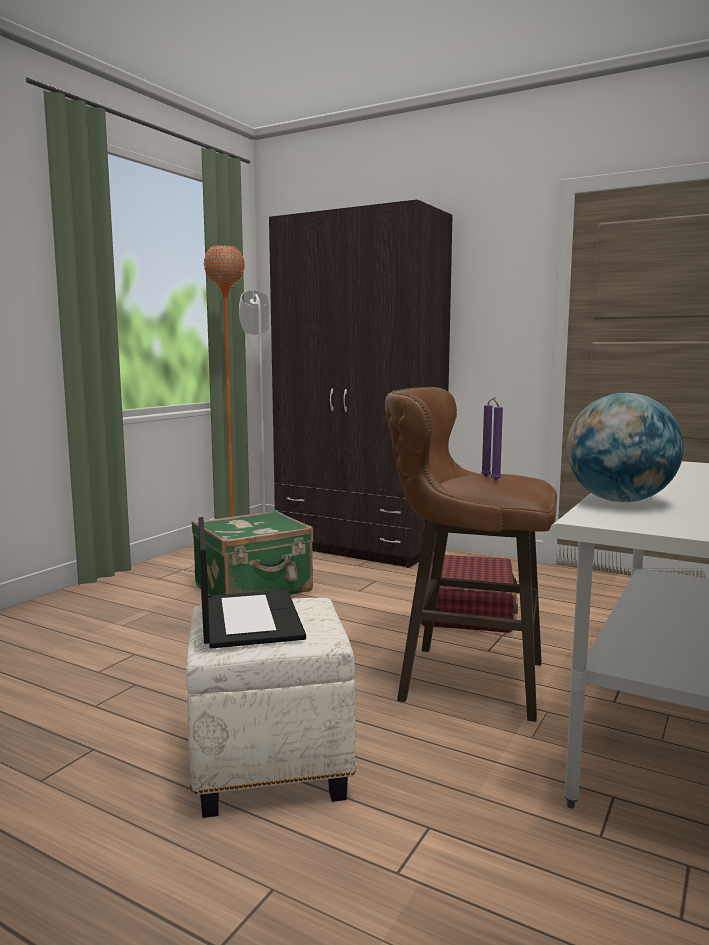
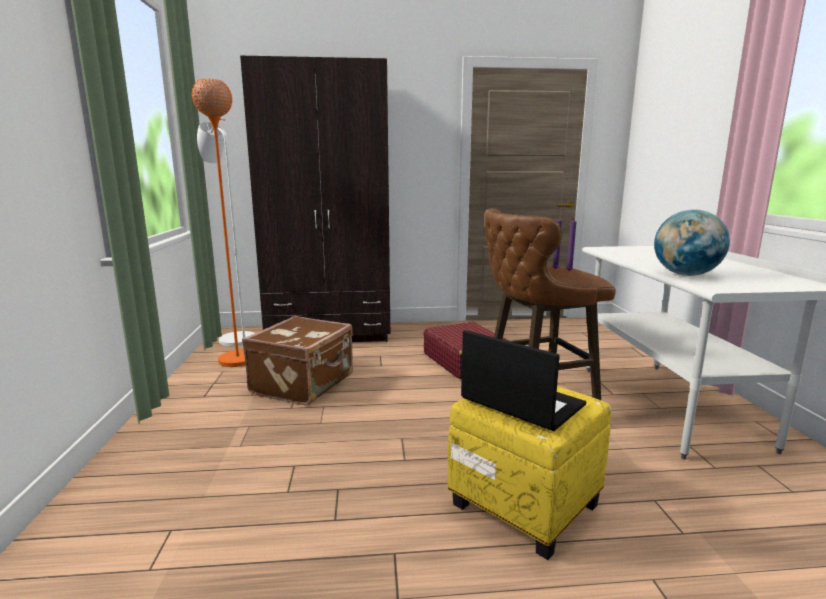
camera: 35 degrees left, 5 degrees up
white ottoman [186,598,356,818] -> yellow ottoman [448,386,611,560]
green suitcase [191,510,313,596] -> brown suitcase [242,316,353,405]

